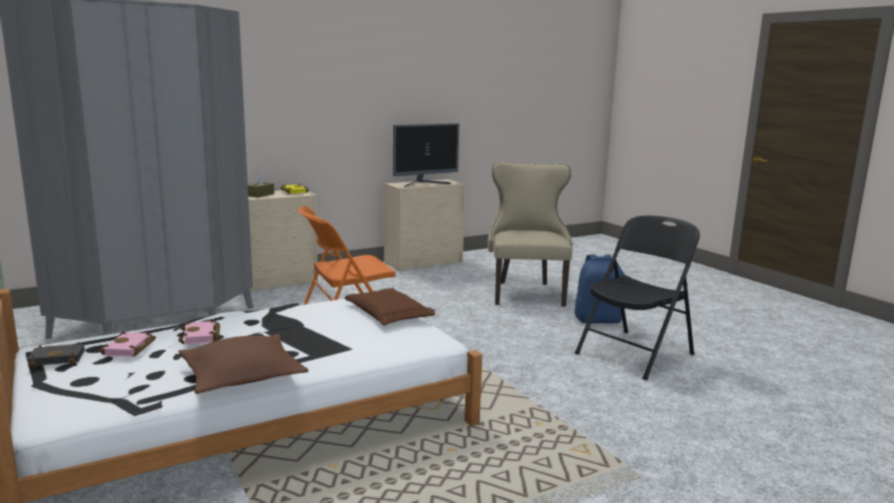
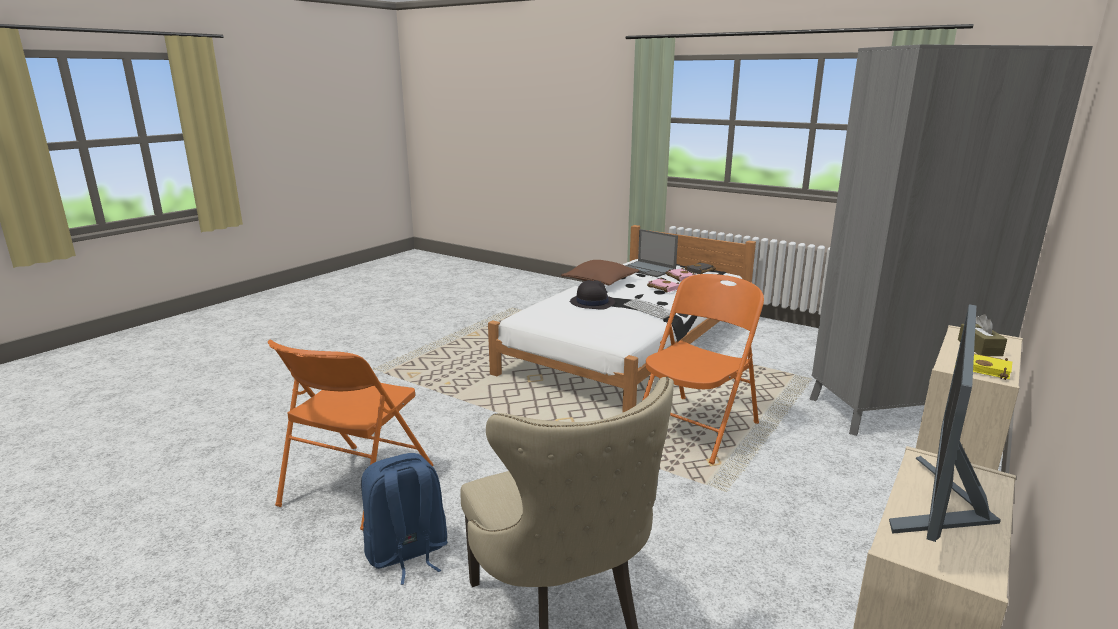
camera: 155 degrees right, 5 degrees up
brown pillow [344,287,435,326] -> none
black chair [575,215,700,380] -> orange chair [268,339,433,530]
none -> black hat [570,280,615,310]
none -> keyboard [624,298,676,319]
none -> laptop [625,229,678,277]

